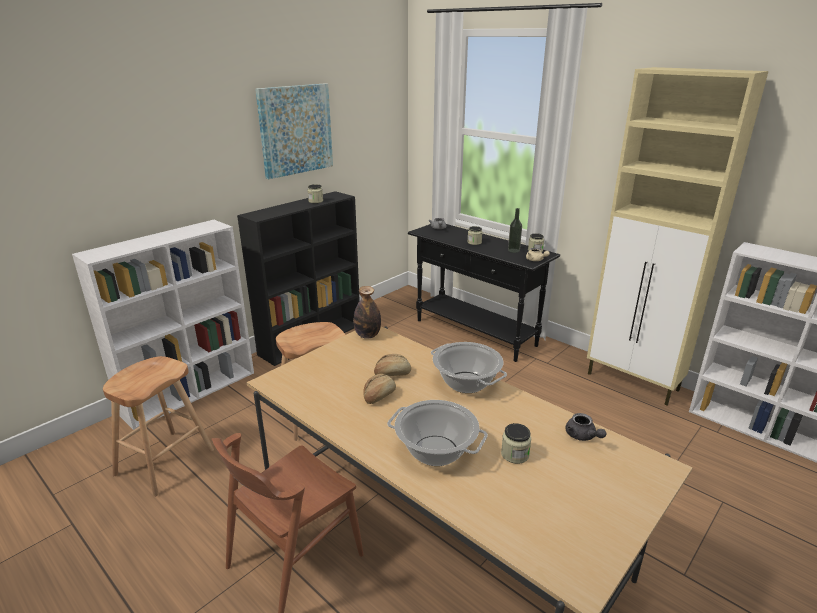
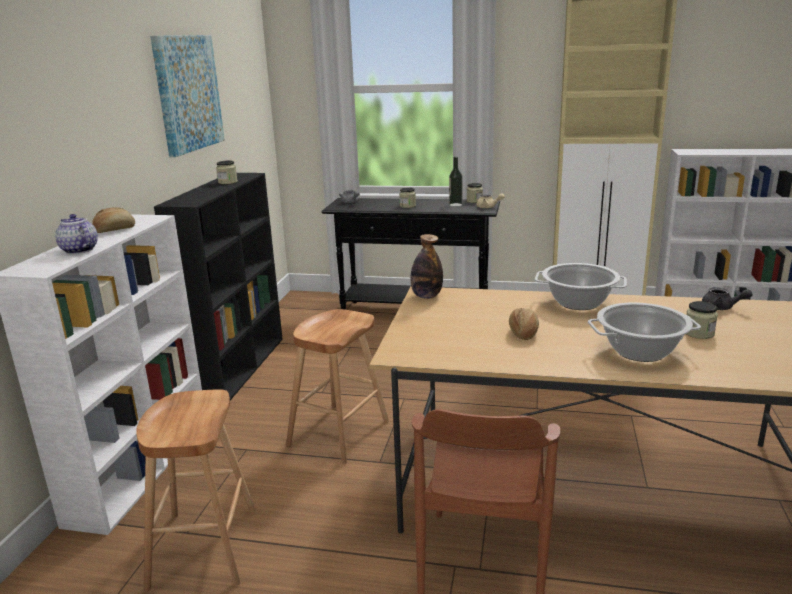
camera: 30 degrees left, 5 degrees down
bread [374,354,411,376] -> bread moved to [92,207,135,233]
none -> teapot [55,214,98,254]

